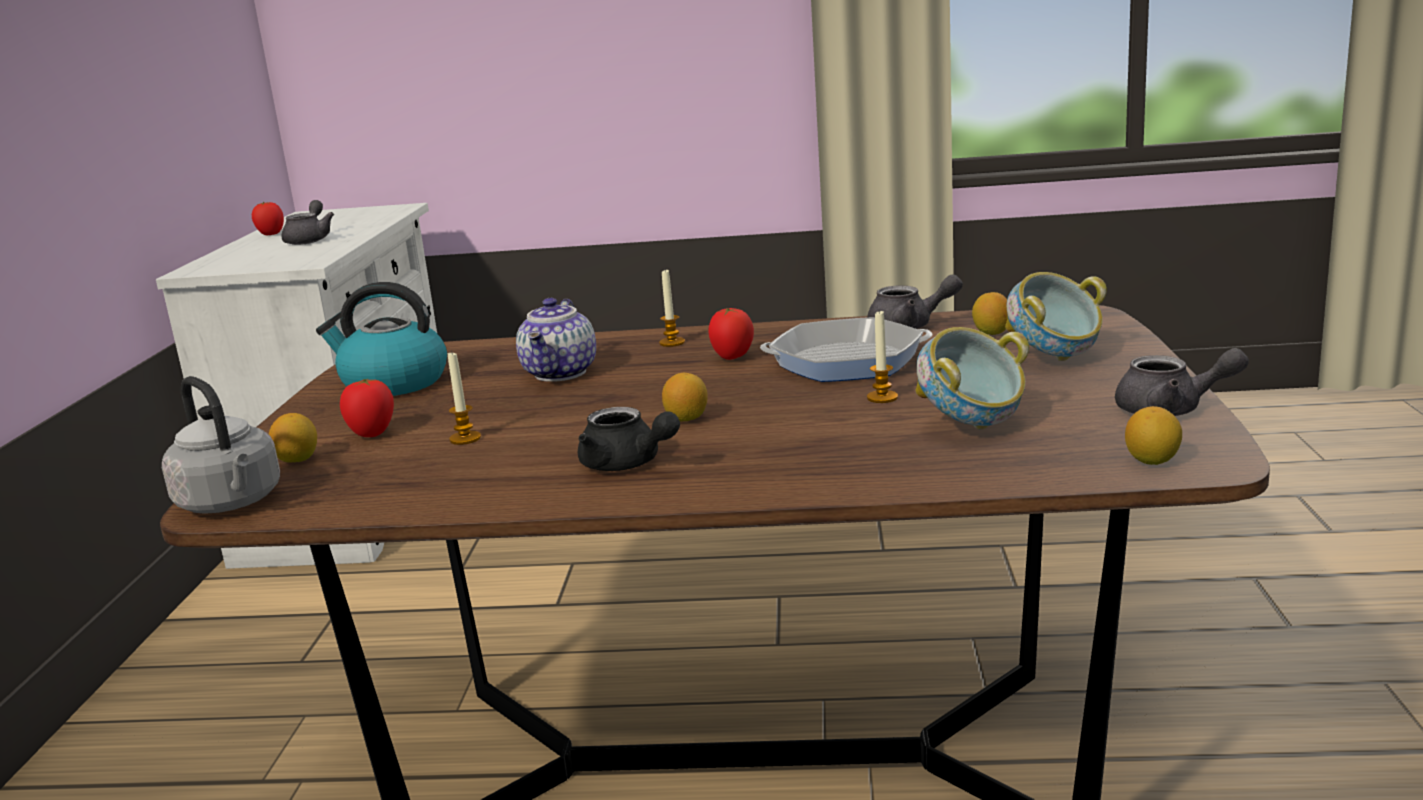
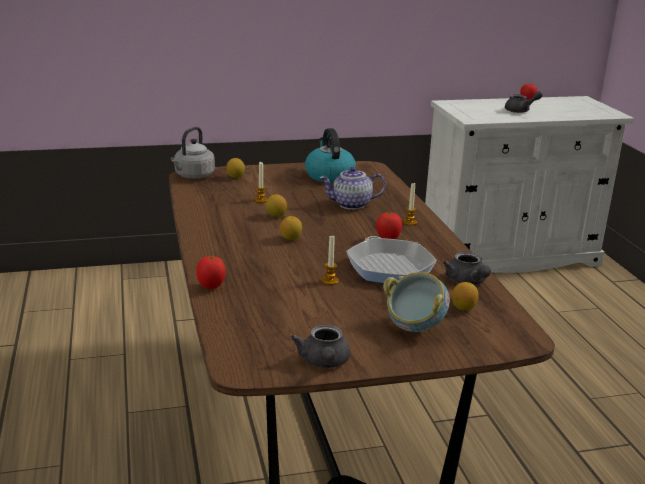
camera: 70 degrees right, 5 degrees up
tomato [340,379,394,437] -> tomato moved to [196,256,226,289]
black teapot [578,407,680,471] -> none
bowl [916,327,1029,430] -> none
lemon [1125,406,1182,465] -> lemon moved to [266,194,287,217]

